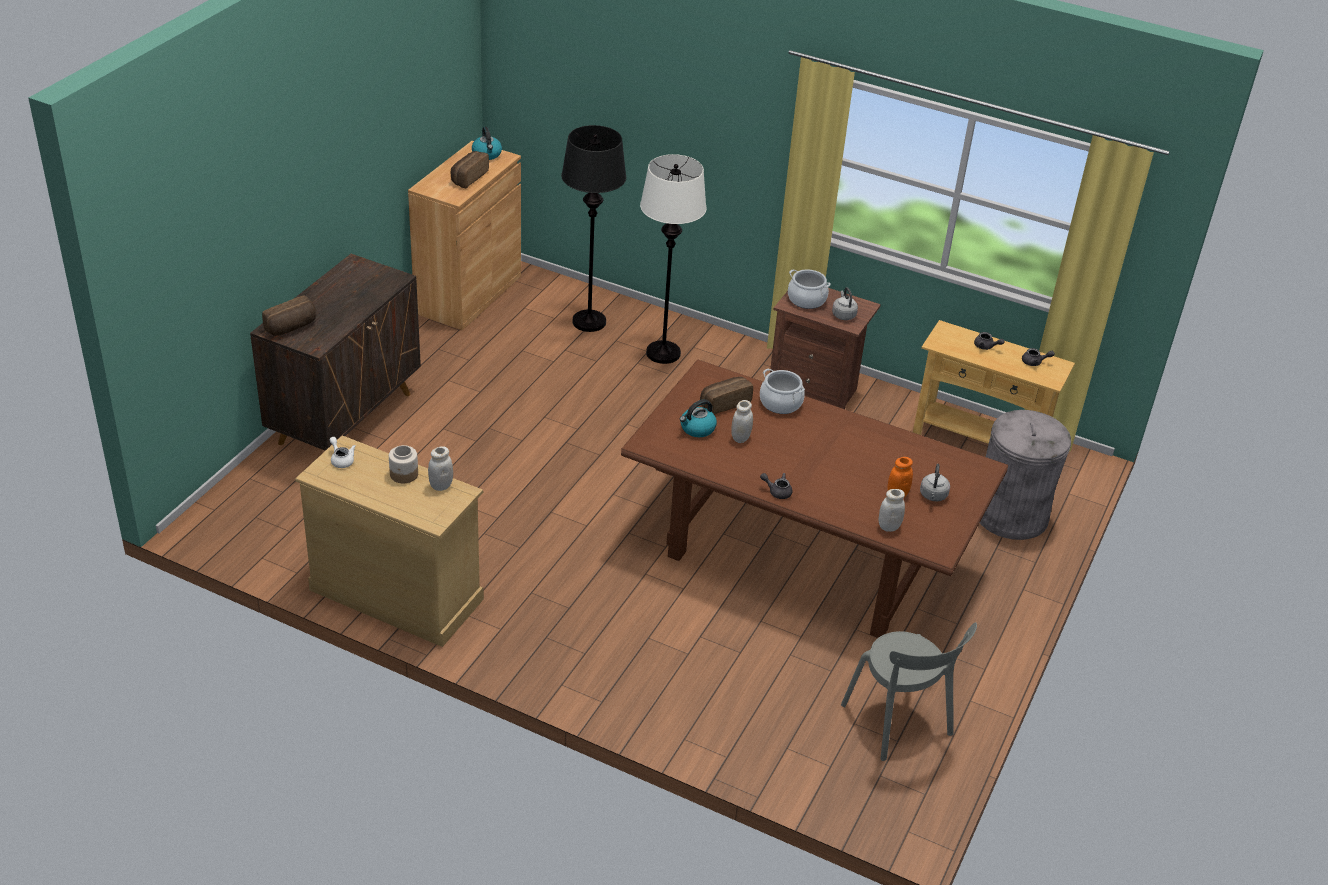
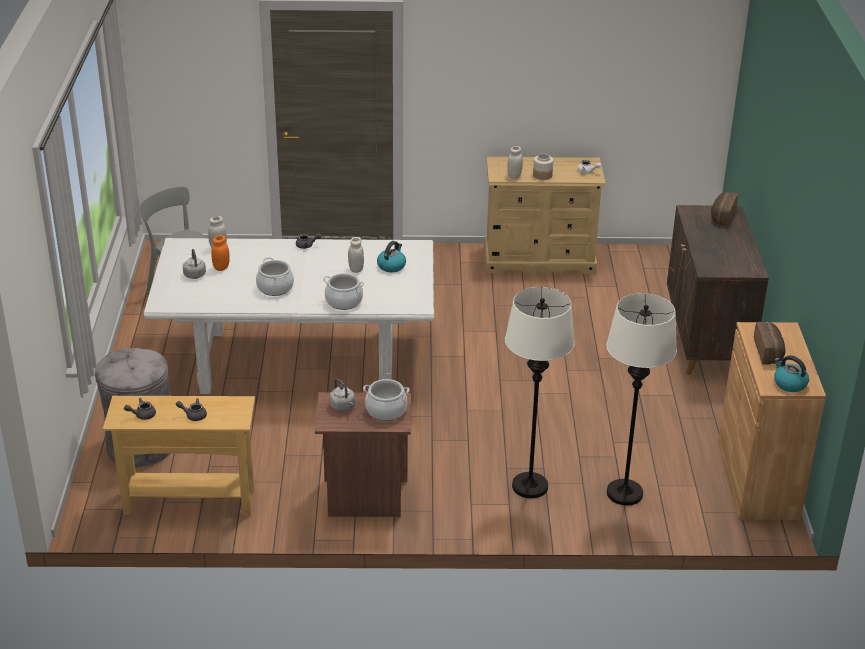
camera: 155 degrees right, 5 degrees down
black floor lamp [561,125,626,332] -> white floor lamp [606,293,677,506]
brown dining table [621,360,1008,638] -> white dining table [144,238,434,394]
bread [700,377,753,415] -> none
none -> cooking pot [256,257,294,296]

